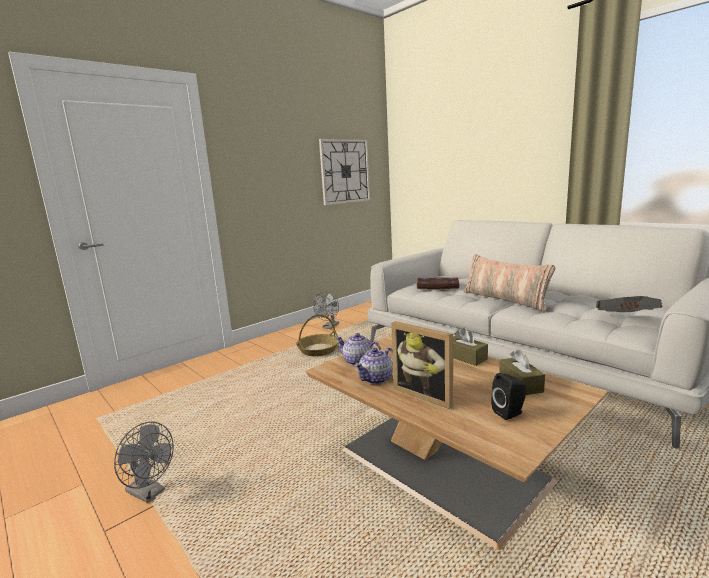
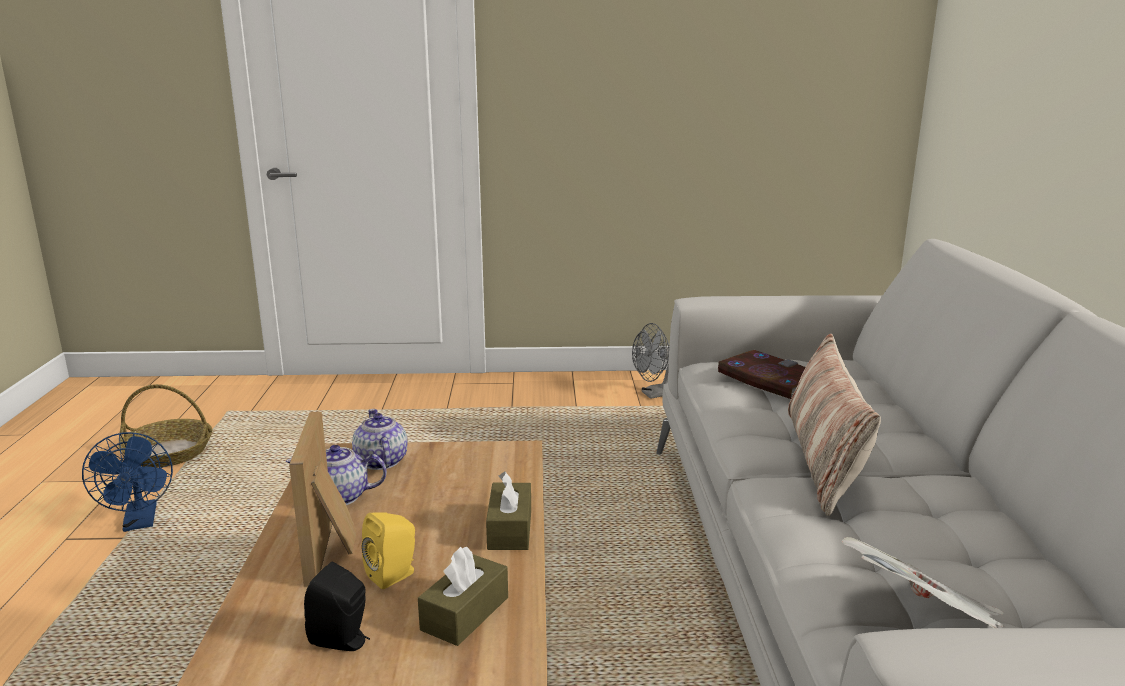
camera: 40 degrees right, 5 degrees up
grey fan [114,422,174,503] -> blue fan [82,432,173,532]
basket [296,314,339,356] -> basket moved to [118,384,213,467]
wall clock [319,139,370,205] -> none
none -> yellow speaker [361,512,415,589]

